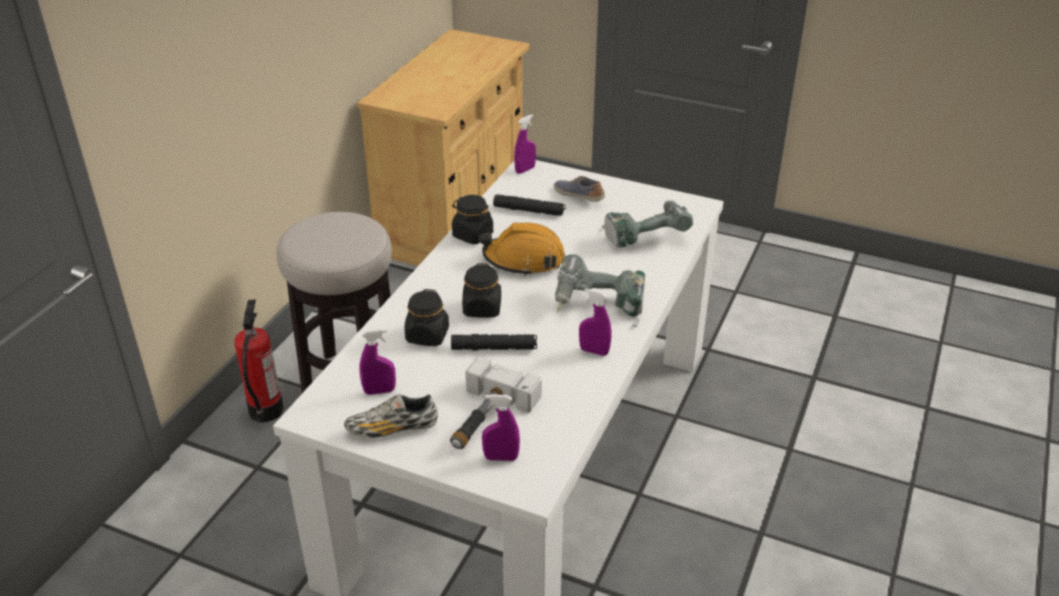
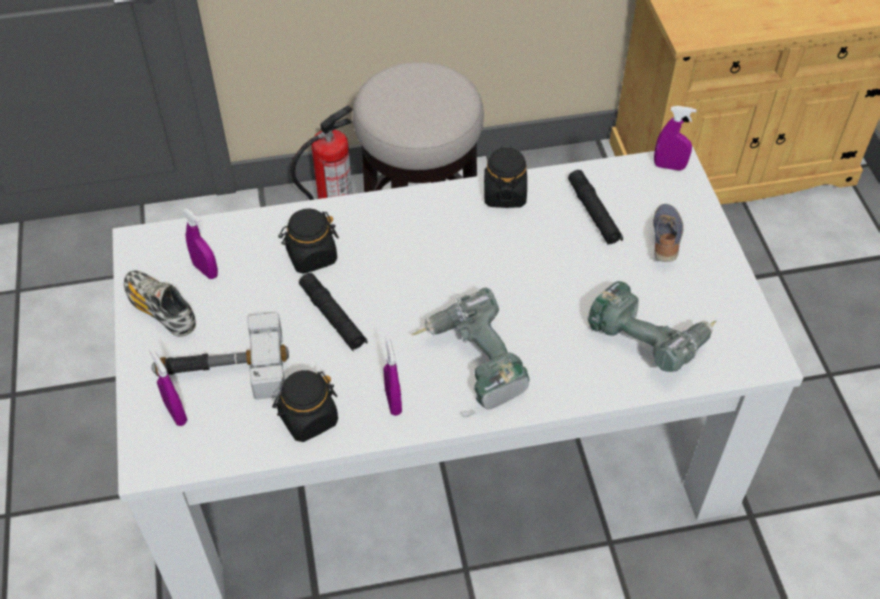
camera: 55 degrees right, 15 degrees up
black jar [462,263,501,318] -> black jar moved to [272,370,338,442]
orange hard hat [480,223,565,276] -> none

